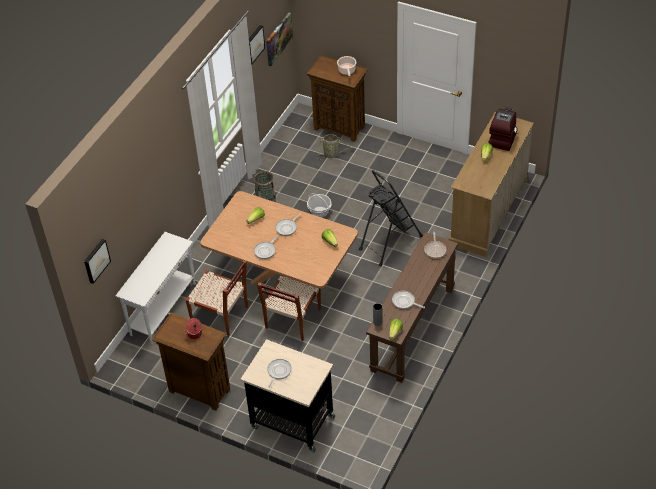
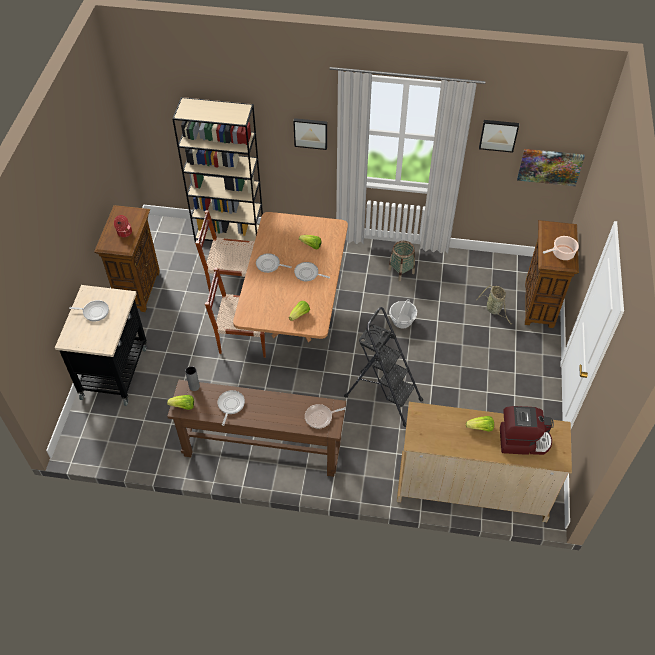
camera: 70 degrees right, 5 degrees up
picture [84,239,111,284] -> picture moved to [293,118,327,150]
white console table [115,232,196,344] -> beige bookcase [172,97,263,242]
chair [186,260,248,337] -> chair turned 90 degrees clockwise [195,210,255,292]

